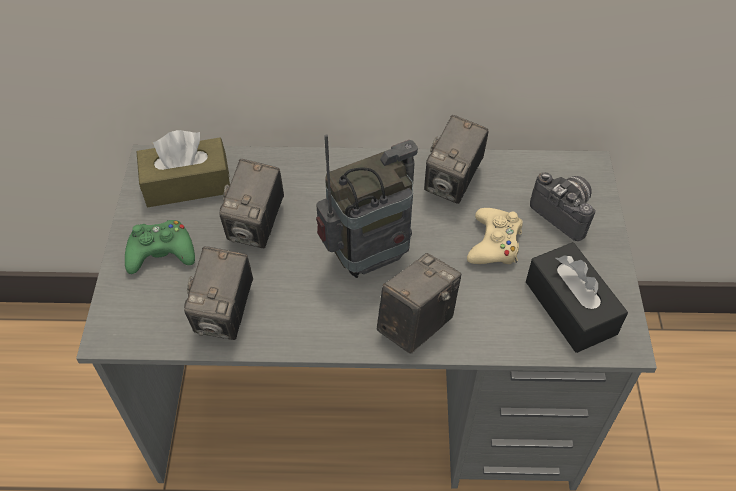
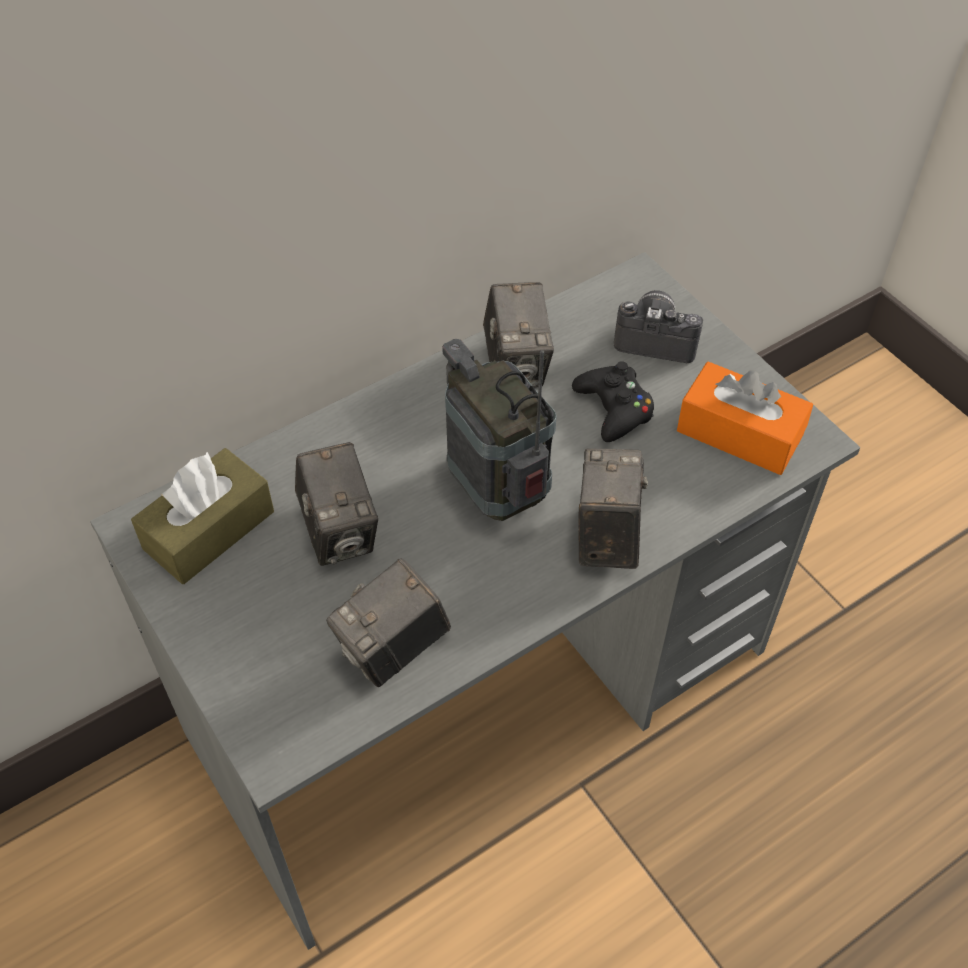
camera: 35 degrees left, 0 degrees up
green game controller [125,220,195,274] -> none
camera [184,246,253,340] -> camera turned 75 degrees clockwise [326,558,451,687]
radio [316,134,418,278] -> radio turned 60 degrees counterclockwise [442,339,557,521]
beige game controller [467,208,523,264] -> black game controller [572,361,654,442]
black tissue box [526,242,628,353] -> orange tissue box [677,361,813,475]

